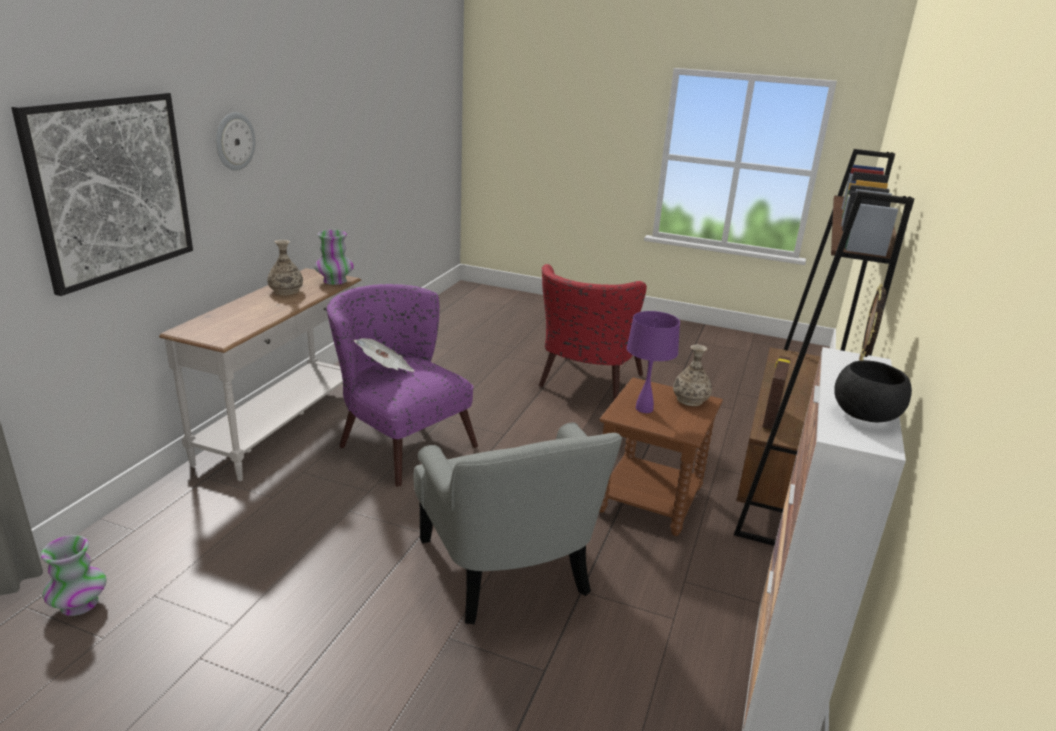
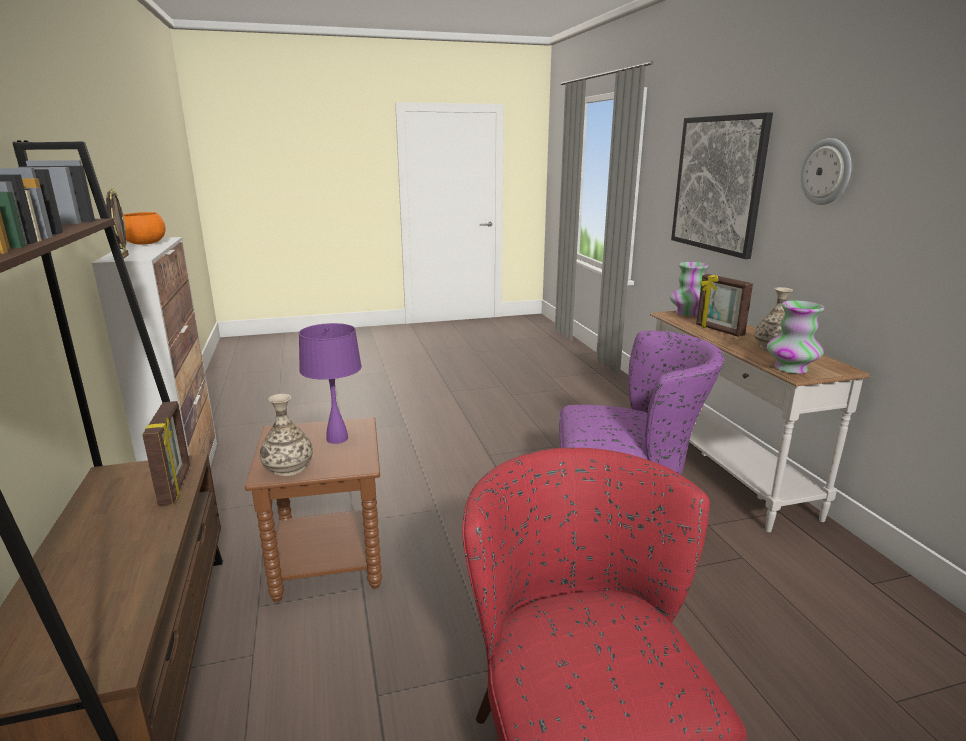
camera: 145 degrees right, 5 degrees down
vase [41,535,107,616] -> vase moved to [670,262,709,316]
newspaper [354,338,414,372] -> none
grey armchair [413,422,622,624] -> none
black bowl [834,360,912,423] -> orange bowl [123,212,166,245]
none -> picture frame [696,274,753,337]

